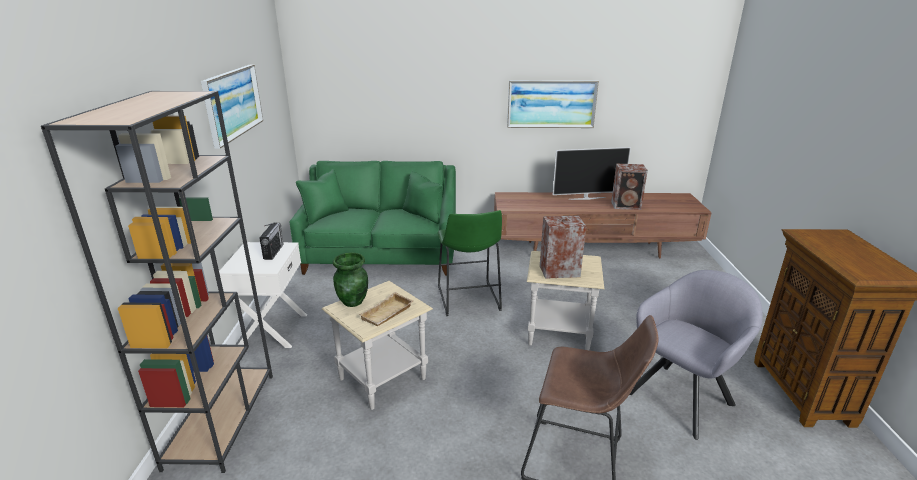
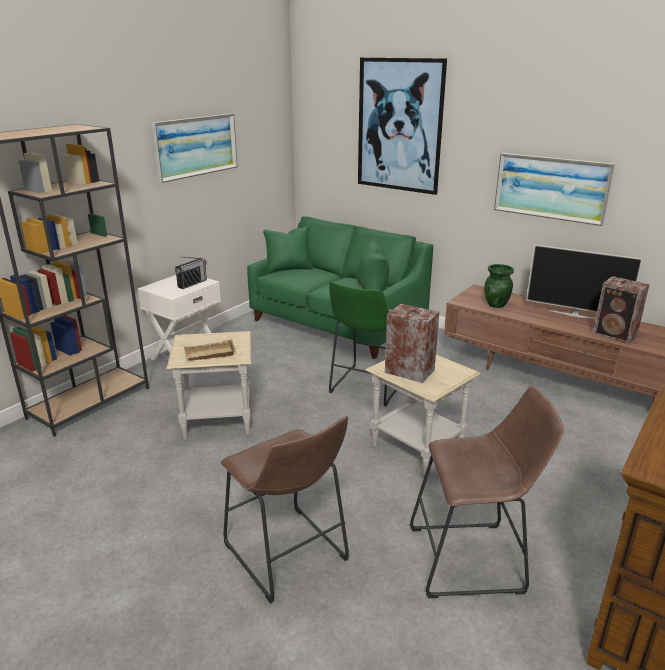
camera: 35 degrees right, 0 degrees up
green vase [333,252,368,307] -> green vase moved to [485,264,514,308]
grey armchair [630,270,763,440] -> brown stool [410,386,564,598]
none -> picture [358,58,447,195]

